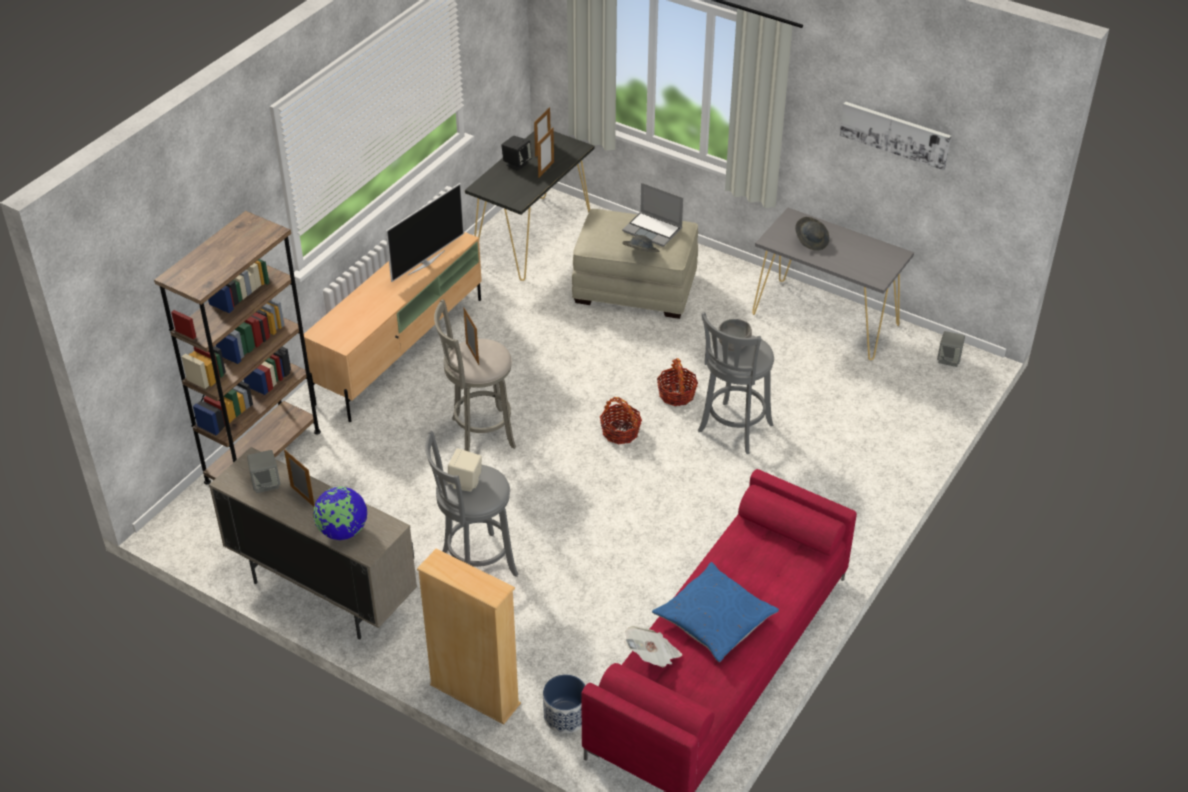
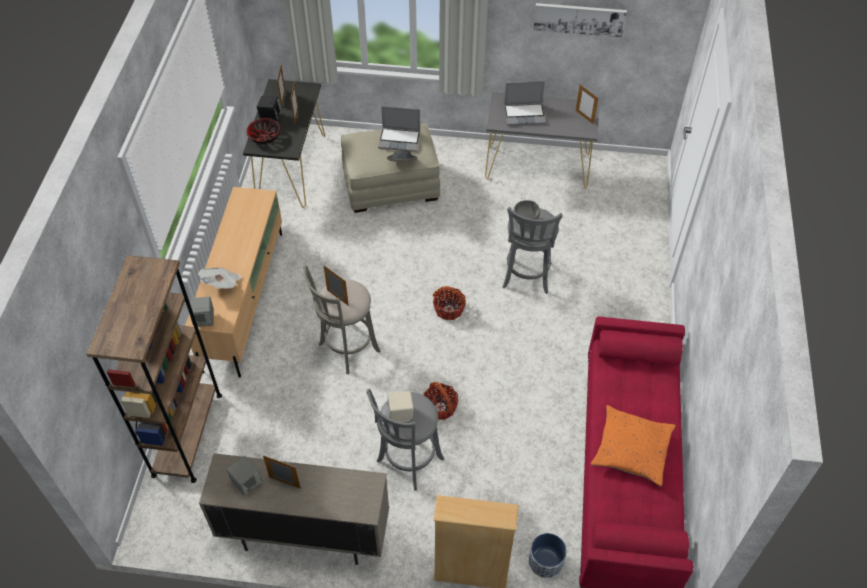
camera: 25 degrees left, 10 degrees up
globe [313,487,367,540] -> none
television [386,183,464,282] -> none
newspaper [624,626,682,667] -> newspaper moved to [198,267,242,289]
blue pillow [652,562,779,662] -> orange pillow [591,405,676,486]
basket [657,358,698,406] -> basket moved to [424,382,458,420]
grey hat [795,217,829,251] -> laptop [504,81,546,126]
grey speaker [937,331,965,367] -> grey speaker moved to [189,297,214,327]
none -> bowl [246,118,280,144]
none -> picture frame [576,85,598,124]

